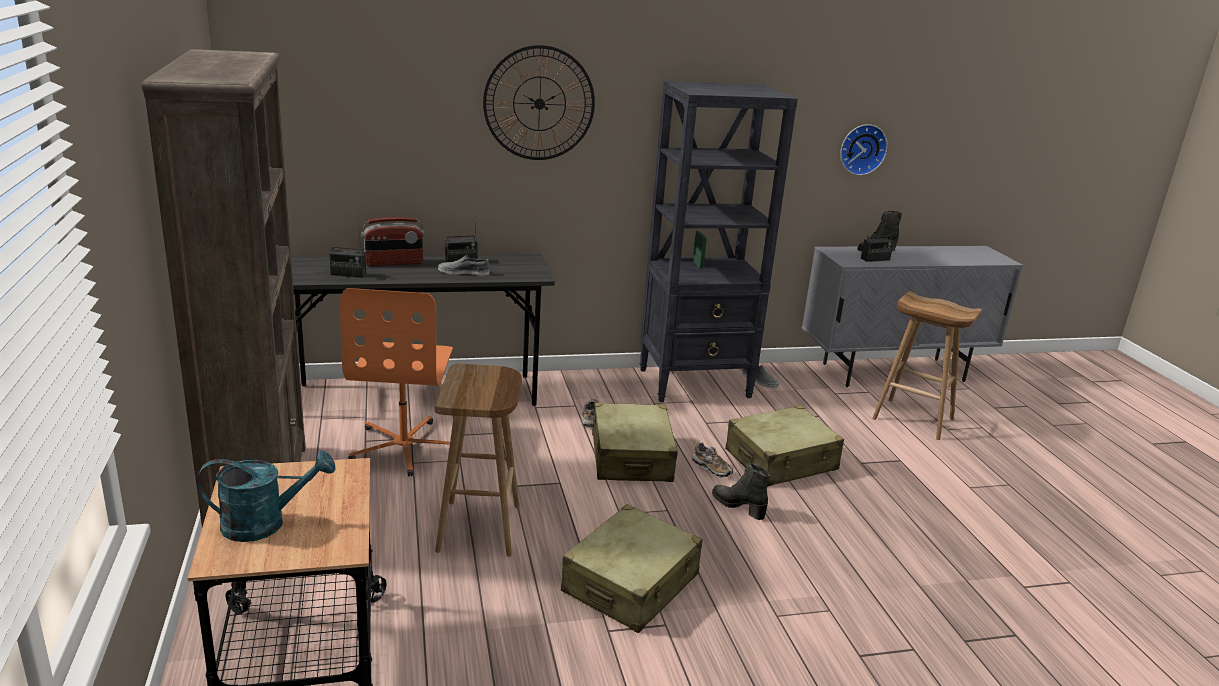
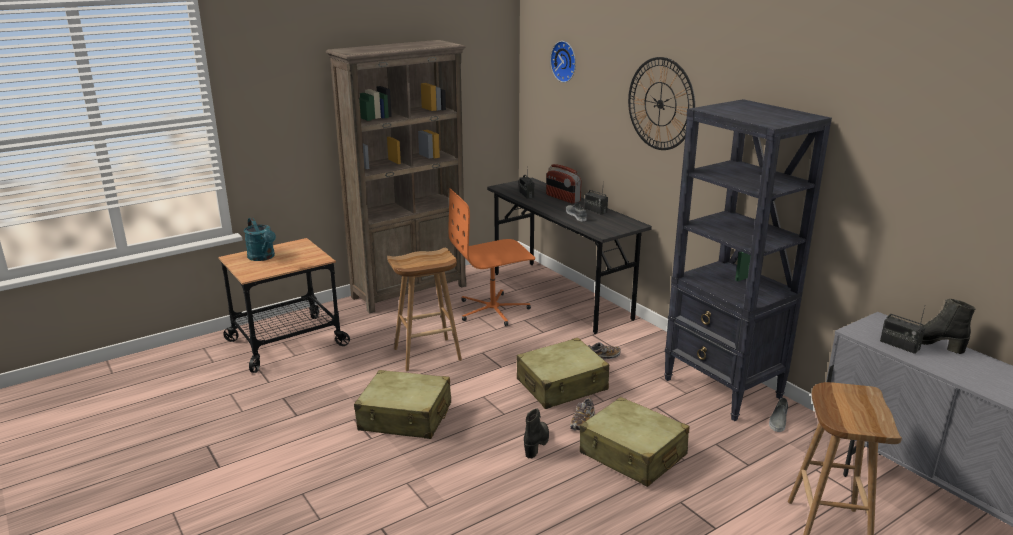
camera: 70 degrees right, 0 degrees up
wall clock [840,124,888,175] -> wall clock moved to [550,41,576,83]

